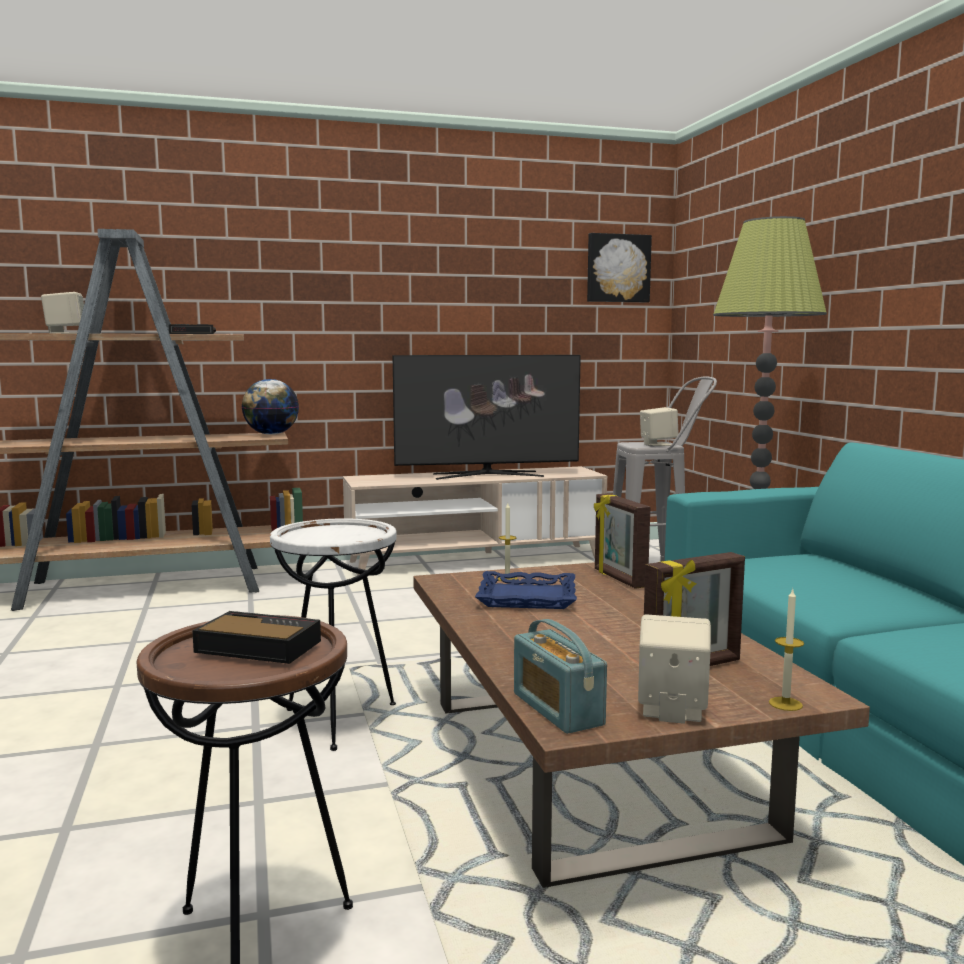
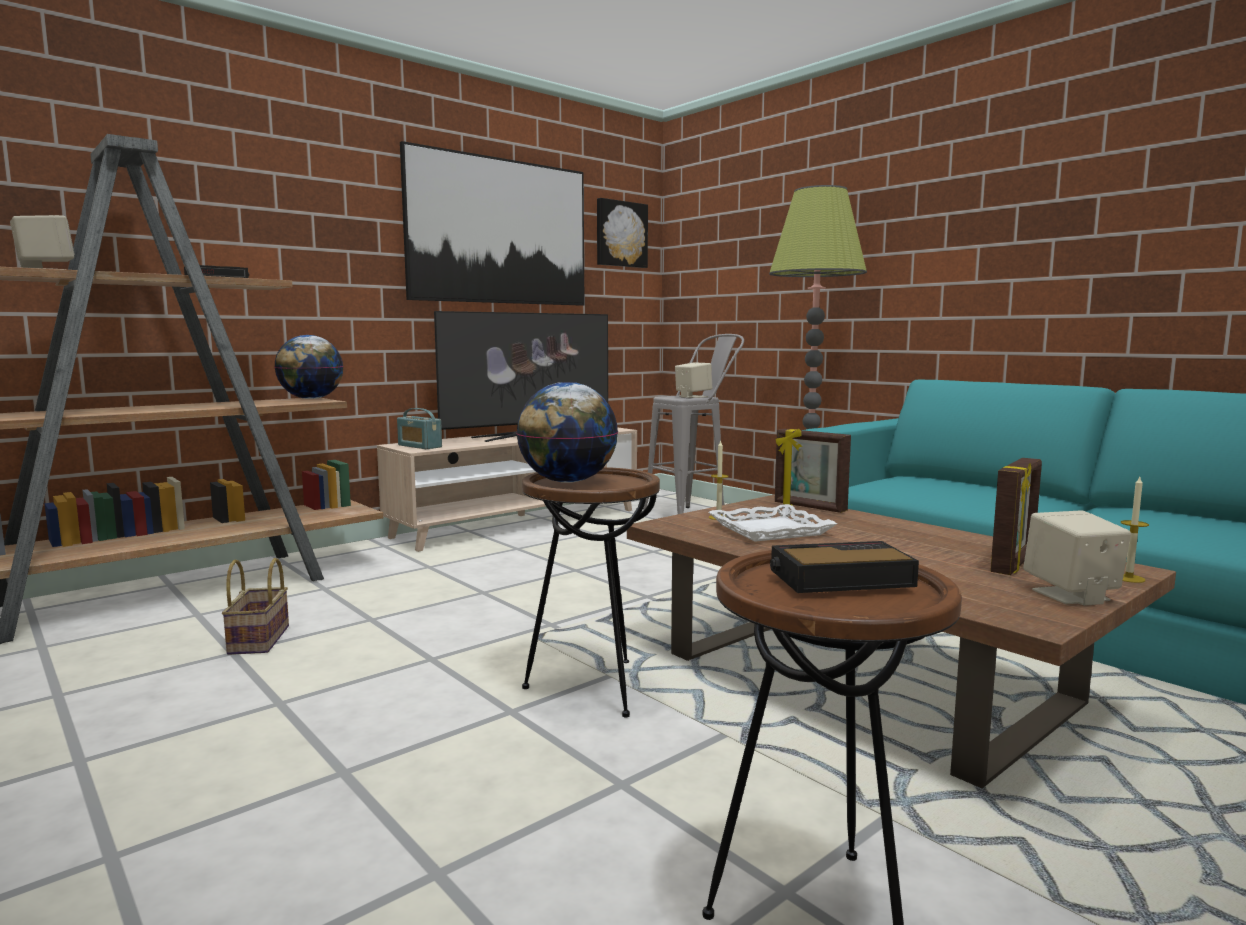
camera: 25 degrees left, 0 degrees up
white side table [270,518,397,751] -> brown side table [522,467,660,718]
blue tray [475,571,577,609] -> white tray [709,504,837,542]
radio [514,619,607,734] -> radio moved to [397,408,442,449]
none -> basket [222,558,289,655]
none -> picture [400,141,585,306]
none -> globe [516,382,618,483]

